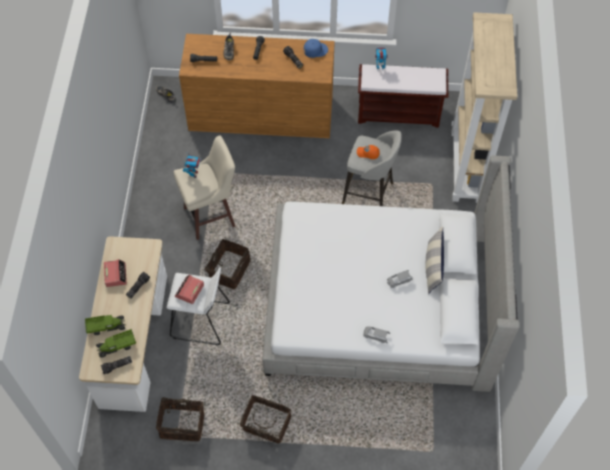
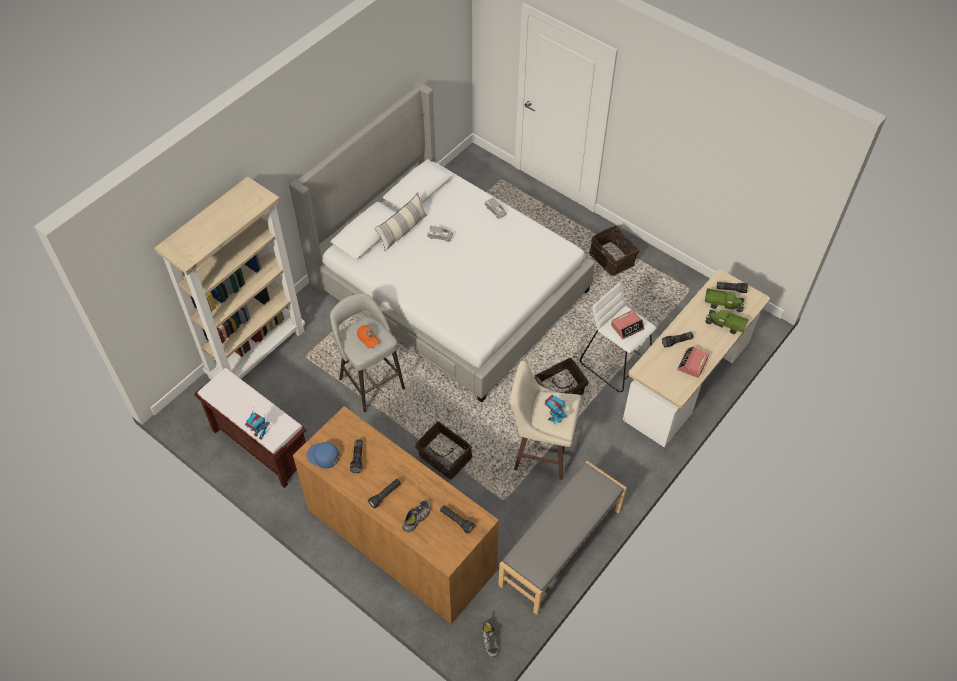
camera: 145 degrees left, 5 degrees down
basket [156,390,204,441] -> basket moved to [415,421,472,479]
none -> grey bench [498,461,627,615]

